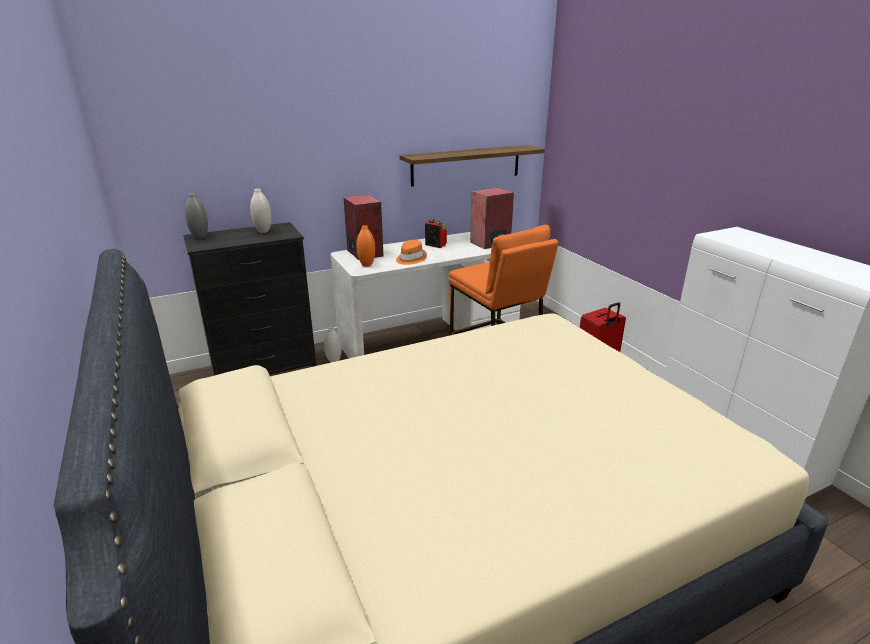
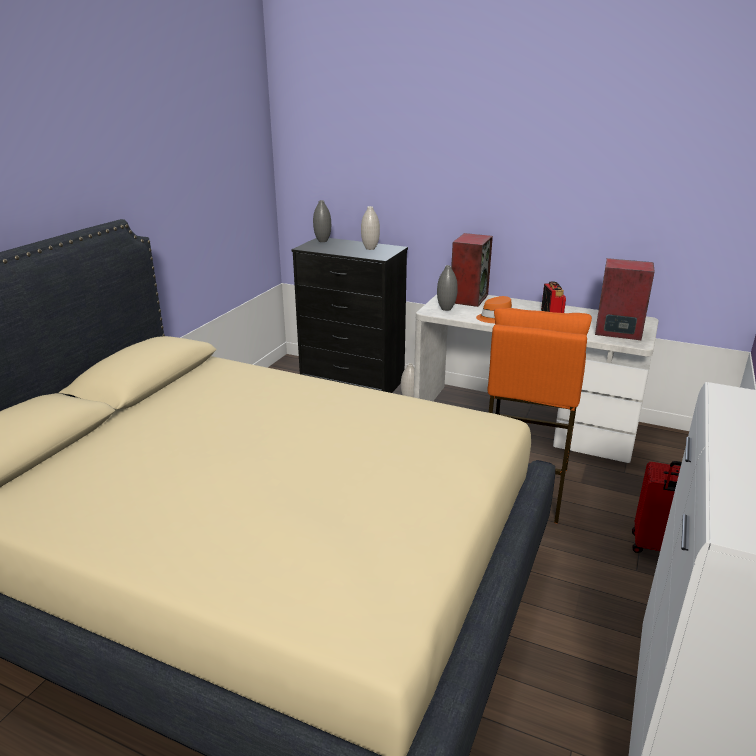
camera: 50 degrees right, 0 degrees up
orange vase [356,225,375,267] -> grey vase [437,265,458,311]
shelf [399,145,545,187] -> none

